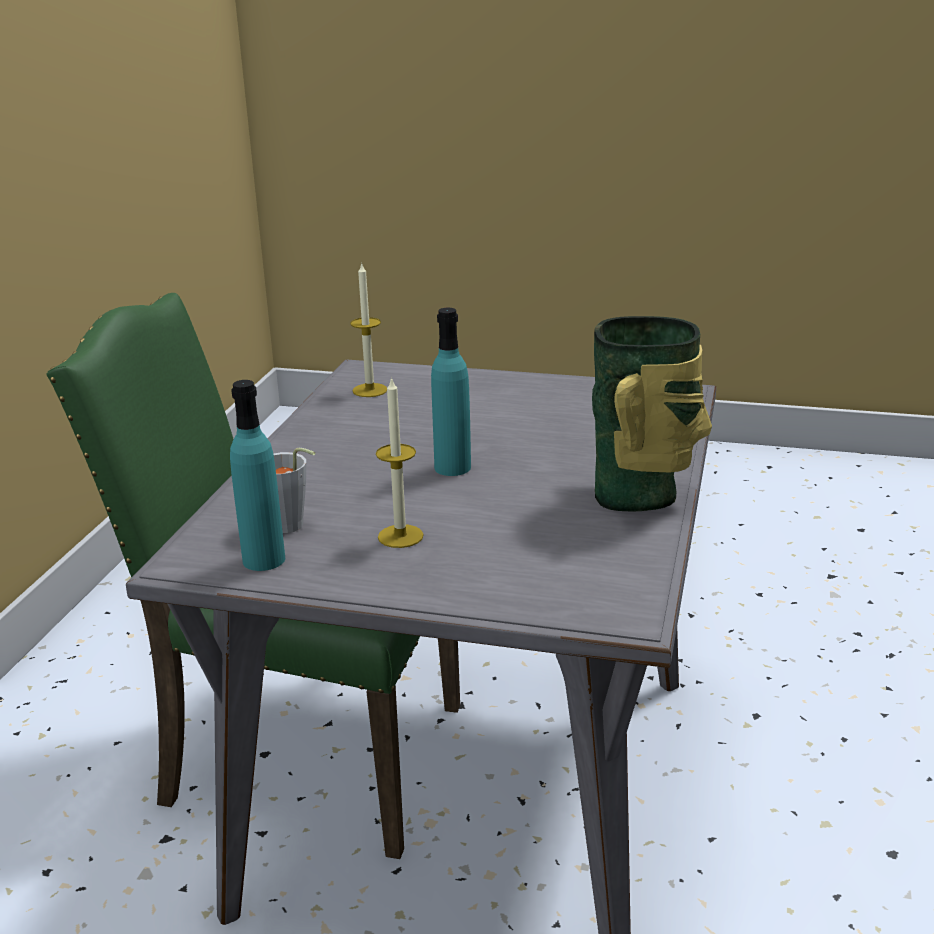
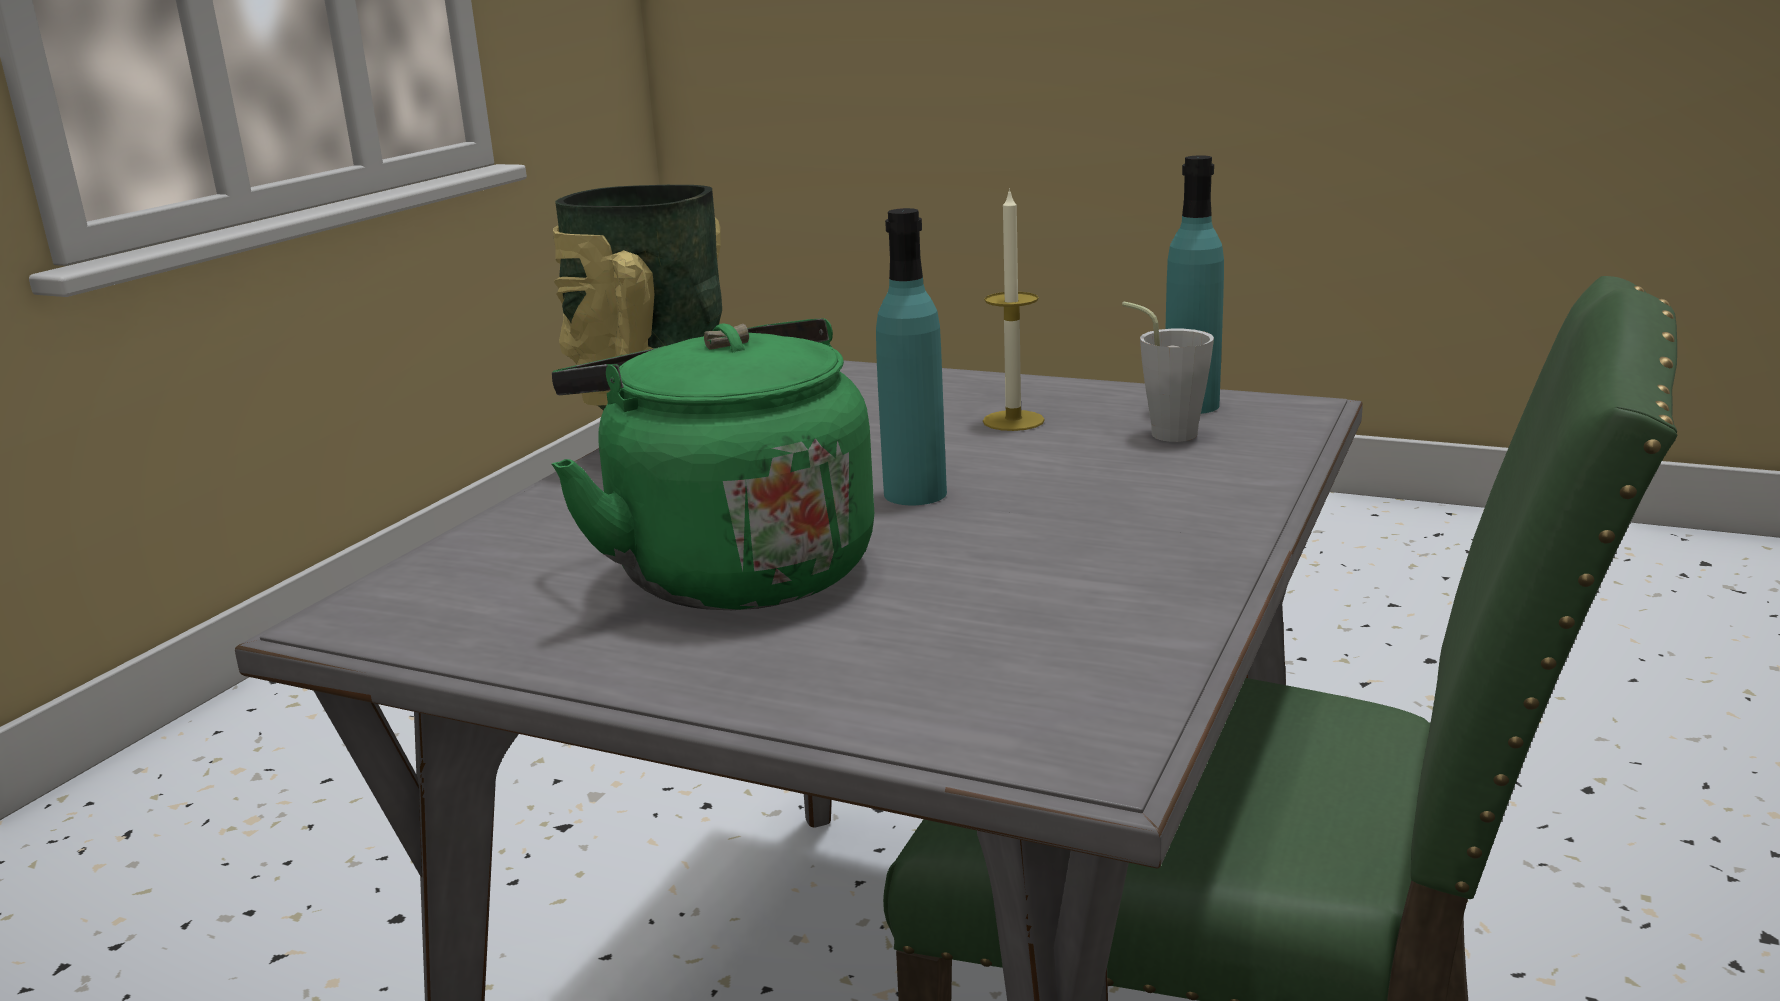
camera: 170 degrees left, 5 degrees down
candle [350,262,387,397] -> none
none -> green kettle [552,318,874,610]

